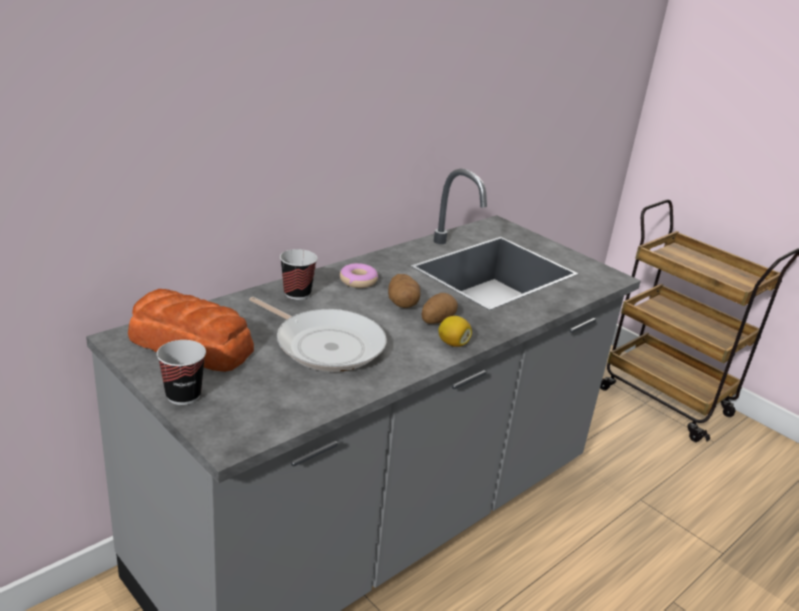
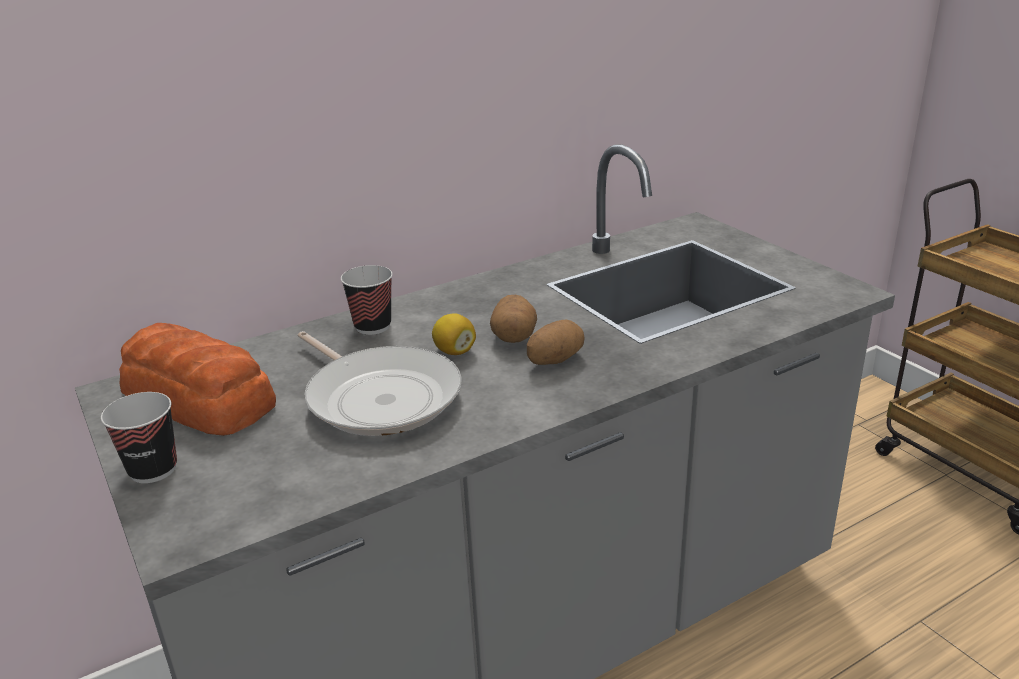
camera: 15 degrees right, 0 degrees up
donut [340,263,378,288] -> none
lemon [438,316,472,347] -> lemon moved to [432,313,476,355]

